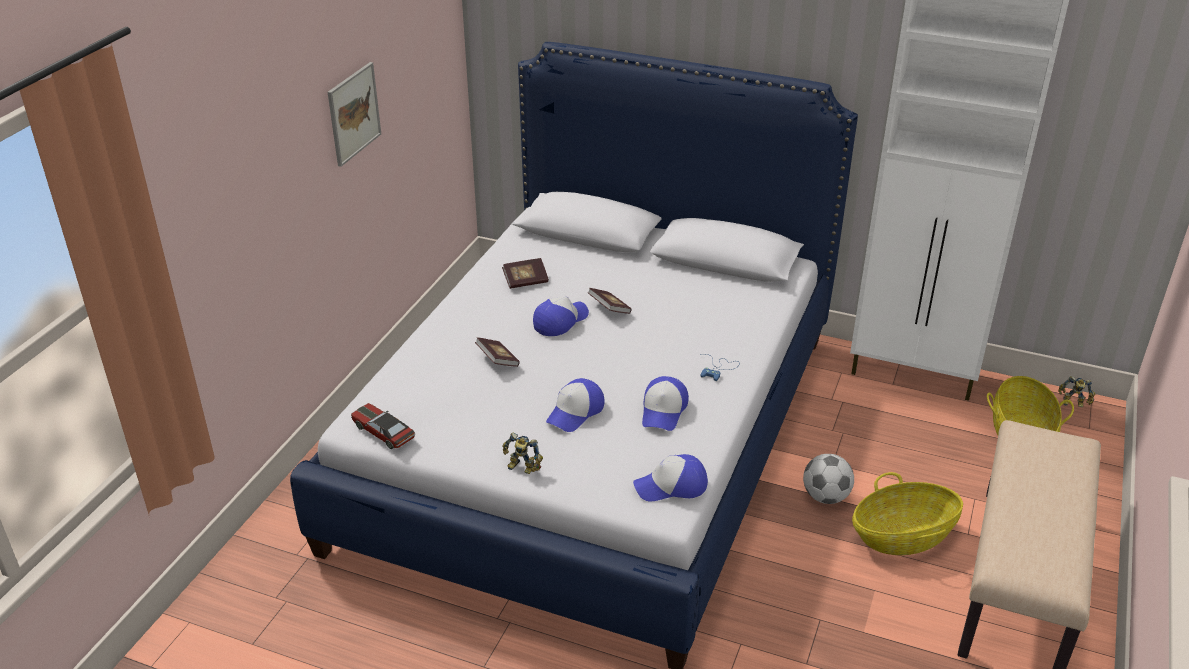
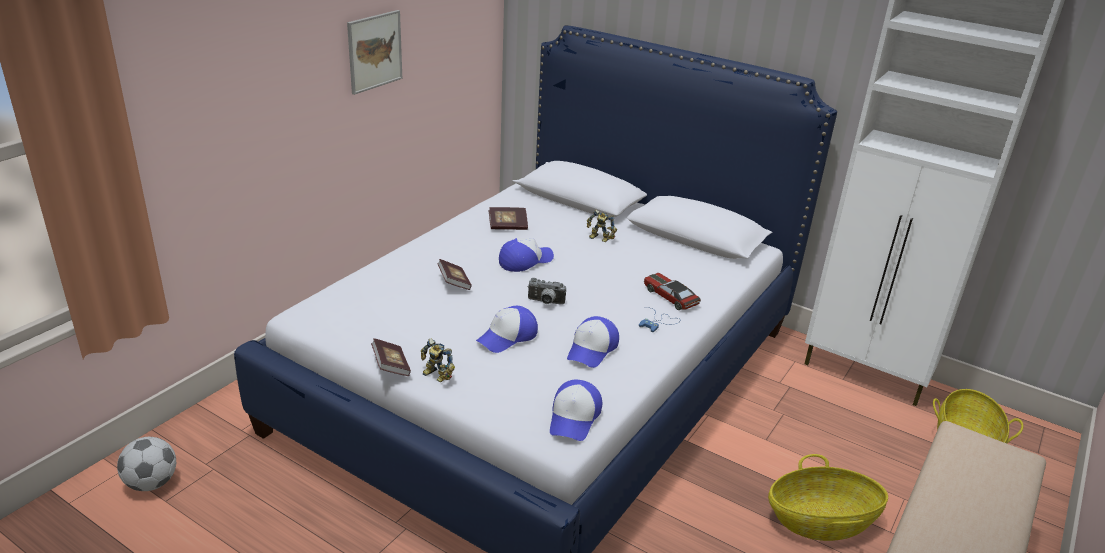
camera: 10 degrees right, 5 degrees down
toy car [351,403,415,449] -> toy car moved to [644,273,701,310]
book [588,288,632,314] -> book moved to [371,338,411,376]
cap [633,454,708,501] -> cap turned 75 degrees counterclockwise [550,380,602,441]
football [803,454,854,504] -> football moved to [117,437,176,491]
toy robot [1058,376,1095,407] -> toy robot moved to [587,210,617,242]
none -> camera [528,278,566,305]

